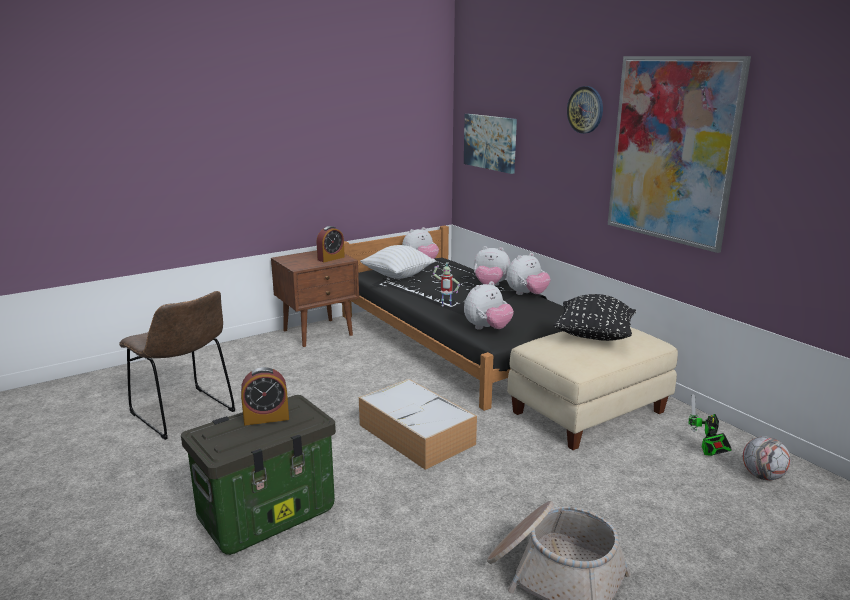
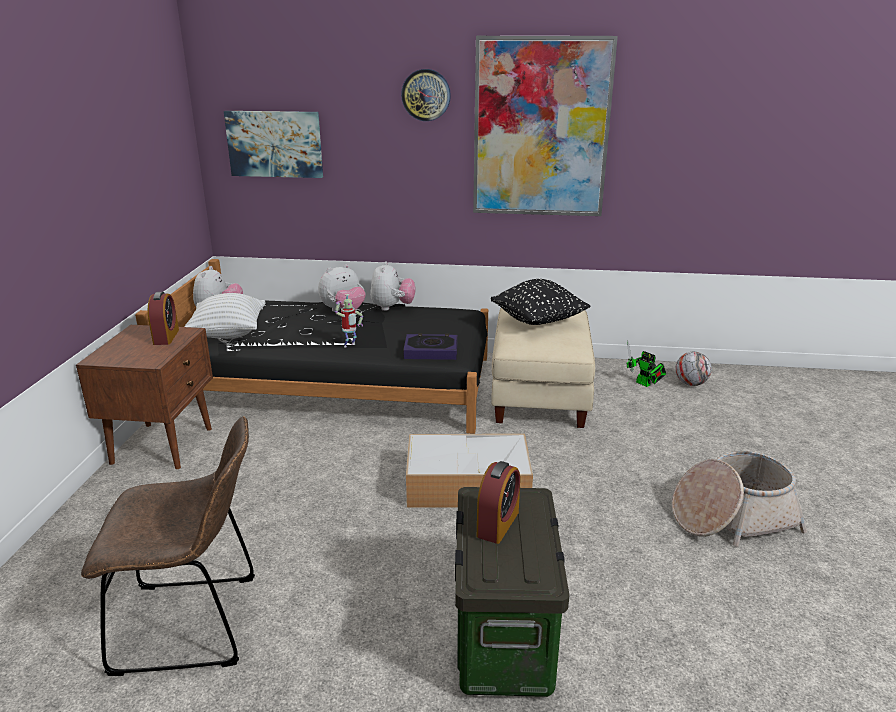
camera: 50 degrees left, 5 degrees up
plush toy [464,281,514,330] -> book [403,333,457,360]

